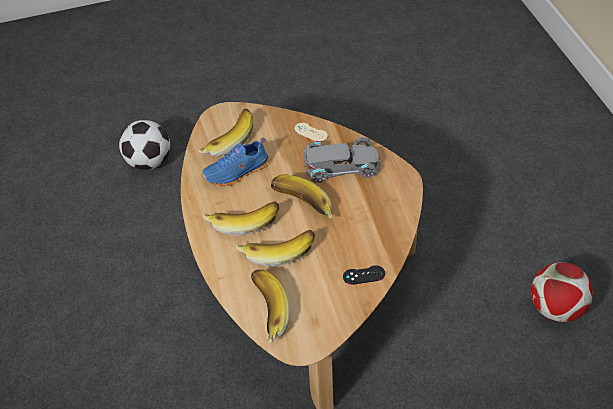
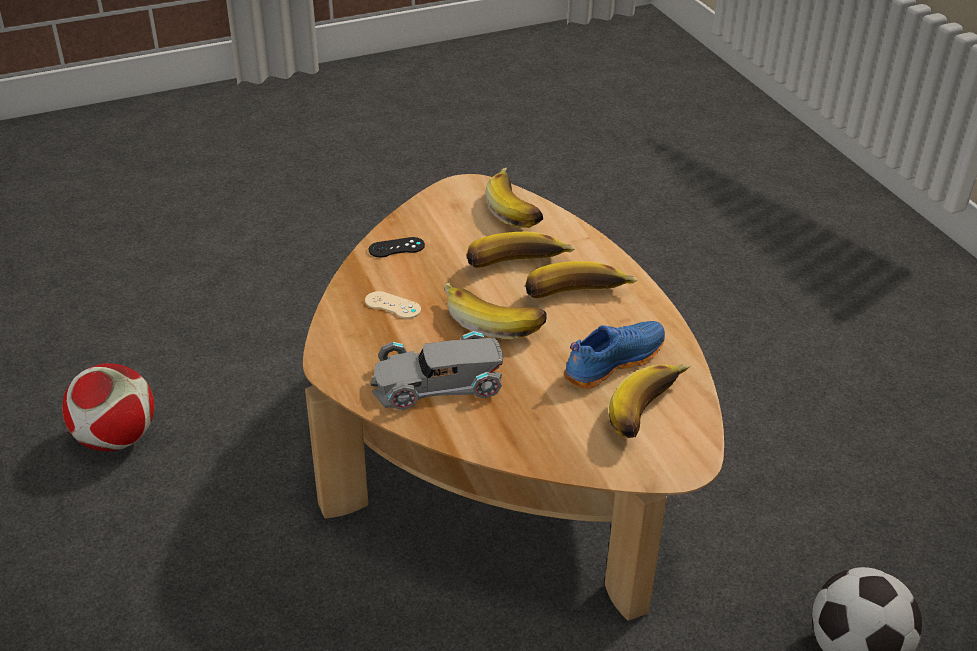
camera: 170 degrees right, 10 degrees down
beige game controller [294,123,328,142] -> beige game controller moved to [365,291,421,319]

